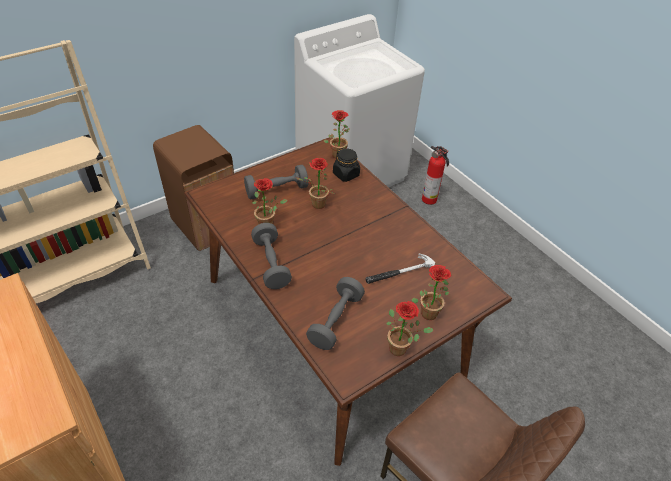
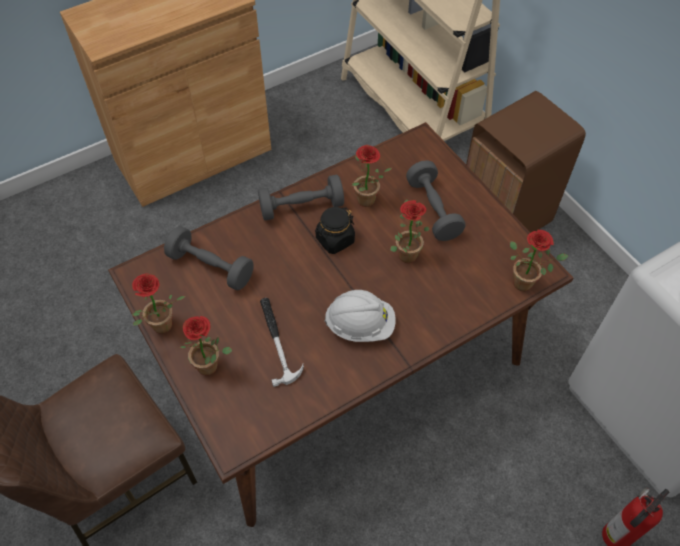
camera: 95 degrees right, 10 degrees up
black jar [333,148,360,182] -> black jar moved to [315,207,355,254]
none -> white hard hat [324,290,396,342]

